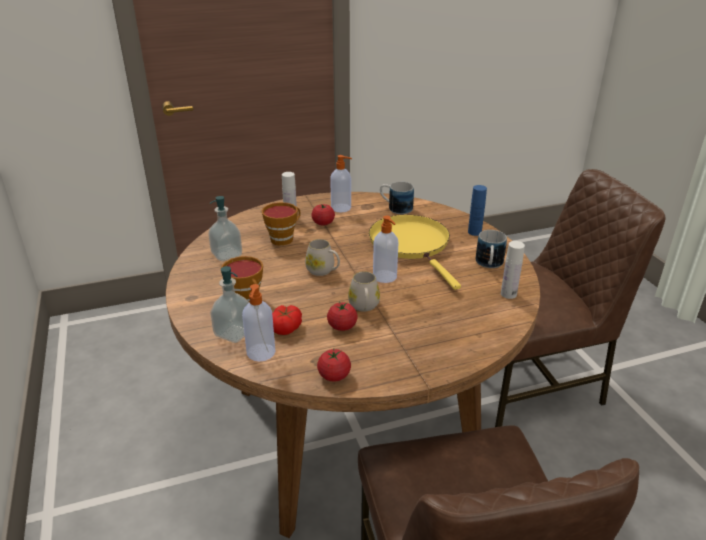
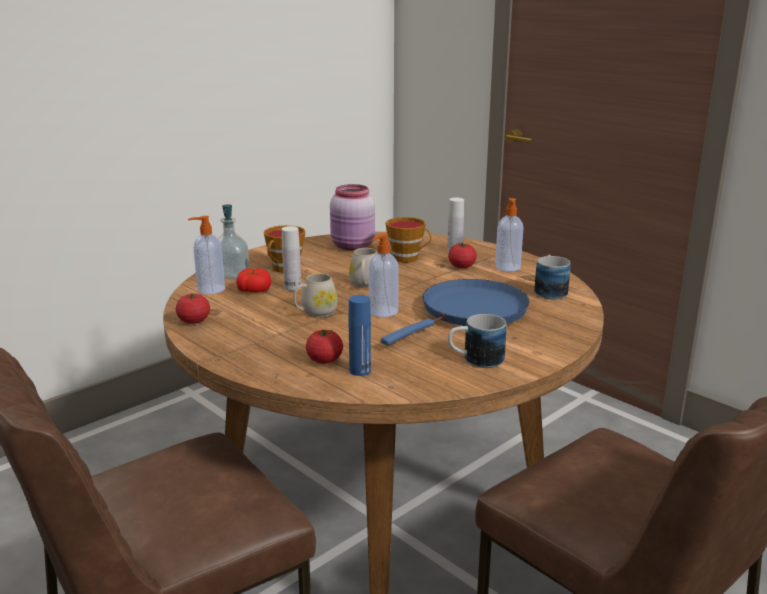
camera: 65 degrees right, 10 degrees down
soap dispenser [208,196,242,261] -> pink jar [330,184,375,251]
tomato [327,301,358,331] -> tomato moved to [306,330,343,364]
yellow frying pan [369,215,461,290] -> blue frying pan [381,279,529,345]
blue bottle [468,185,487,236] -> blue bottle moved to [349,295,371,376]
white bottle [501,241,525,299] -> white bottle moved to [282,226,301,291]

